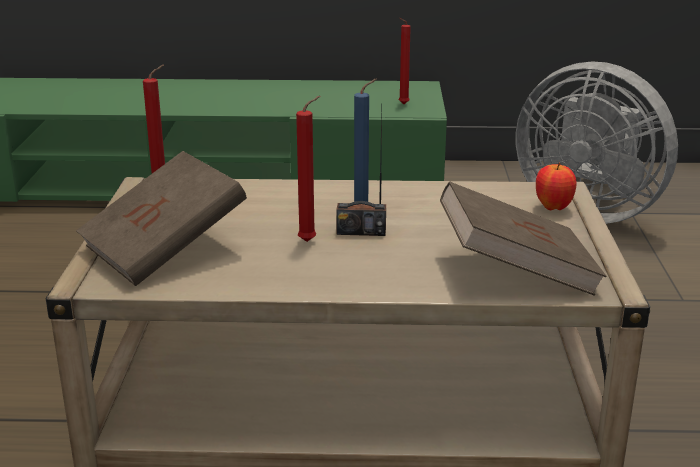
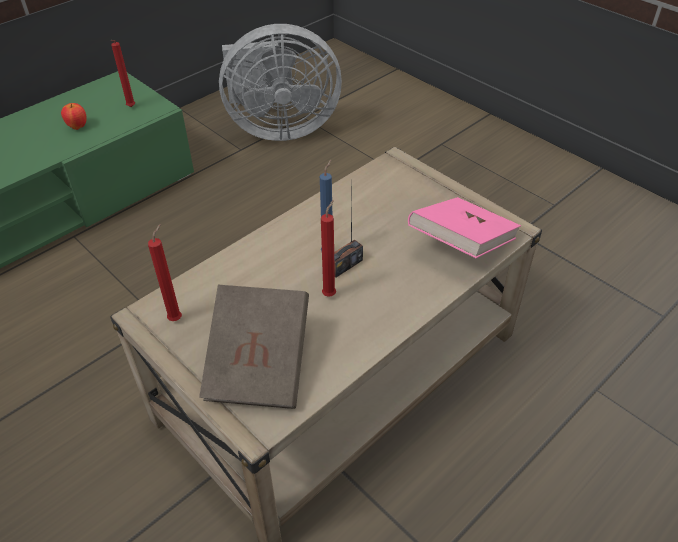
camera: 45 degrees left, 20 degrees up
brown book [440,182,606,296] -> pink book [408,197,521,258]
apple [536,162,576,210] -> apple moved to [61,103,87,130]

